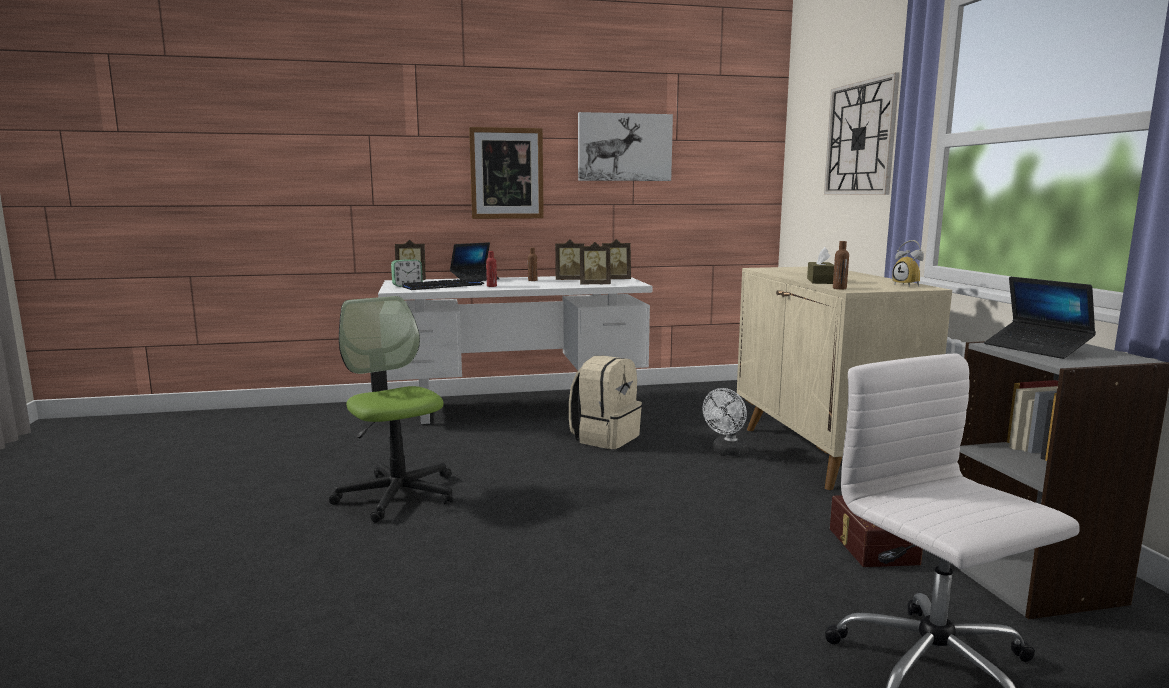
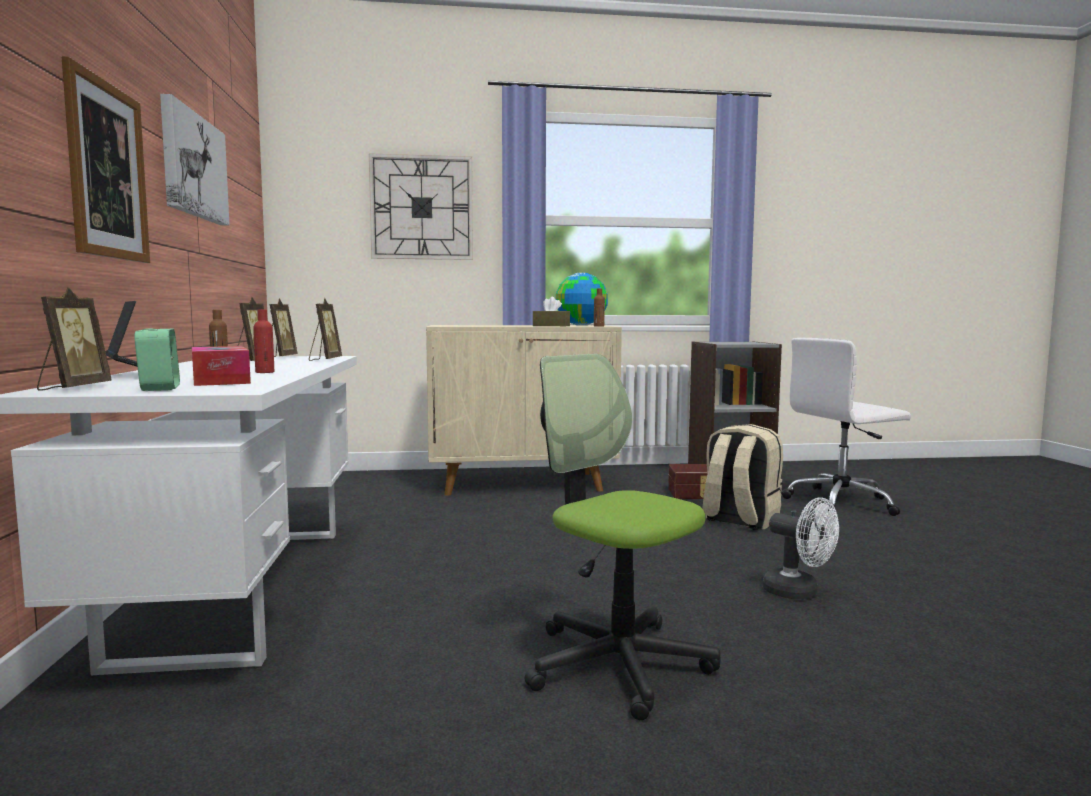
camera: 85 degrees left, 5 degrees down
office chair [329,296,453,523] -> office chair turned 75 degrees clockwise [524,354,721,720]
keyboard [402,279,484,290] -> tissue box [192,346,251,386]
beige backpack [569,356,642,449] -> beige backpack moved to [703,424,783,530]
white fan [702,388,749,456] -> white fan moved to [763,497,839,599]
alarm clock [892,240,924,286] -> globe [556,273,608,325]
laptop [984,277,1096,359] -> none

